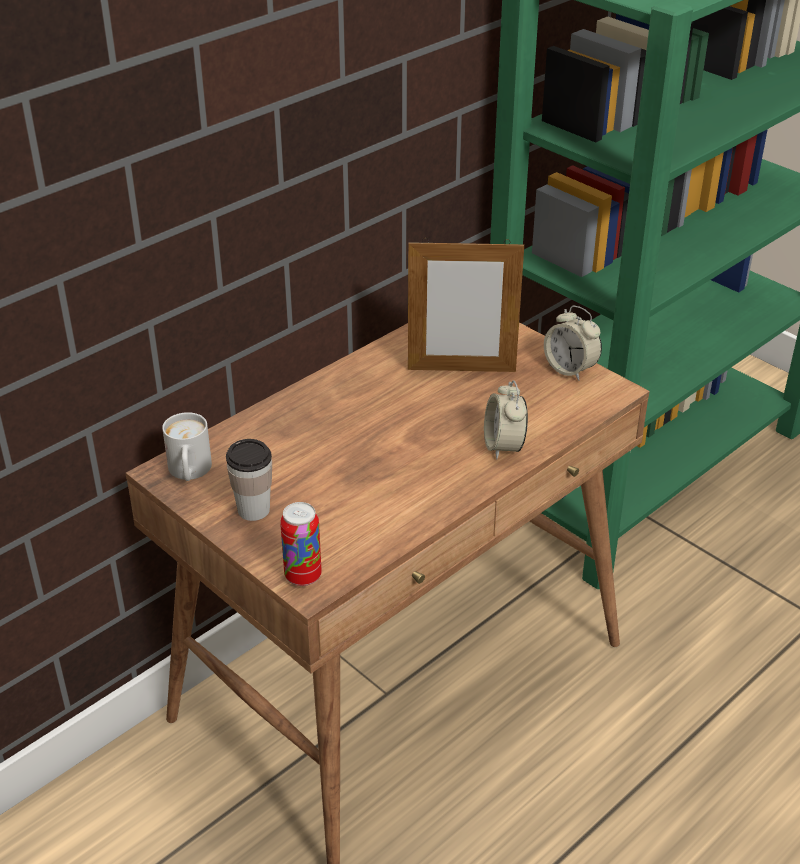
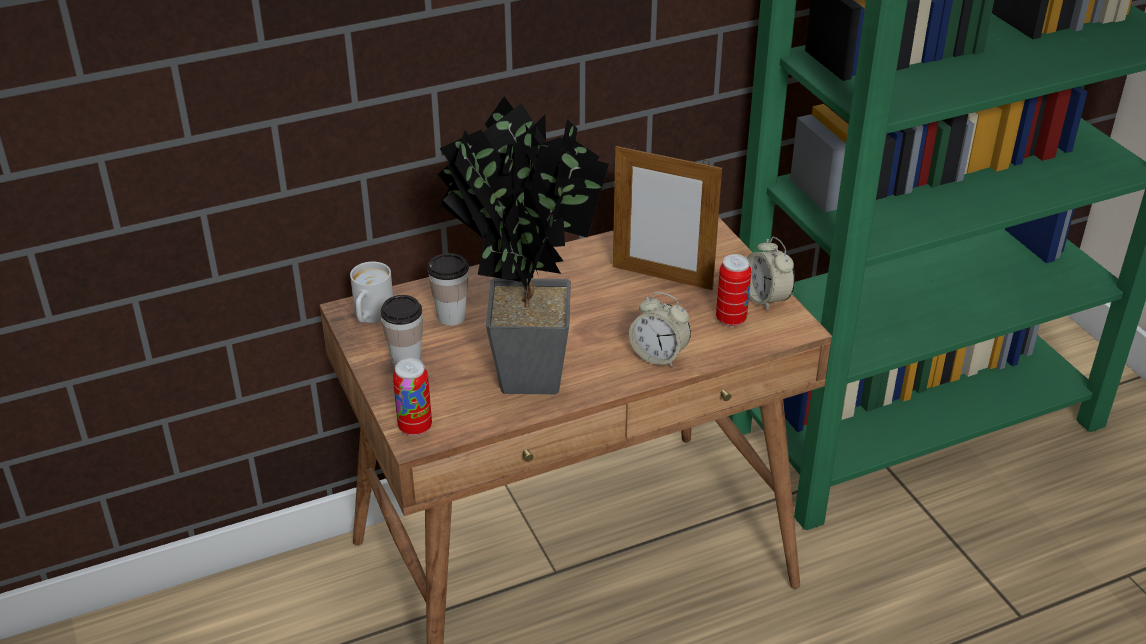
camera: 20 degrees right, 0 degrees up
alarm clock [484,380,528,459] -> alarm clock turned 75 degrees counterclockwise [629,292,691,368]
none -> cup [427,253,469,326]
none -> potted plant [437,96,609,394]
none -> can [716,254,752,327]

